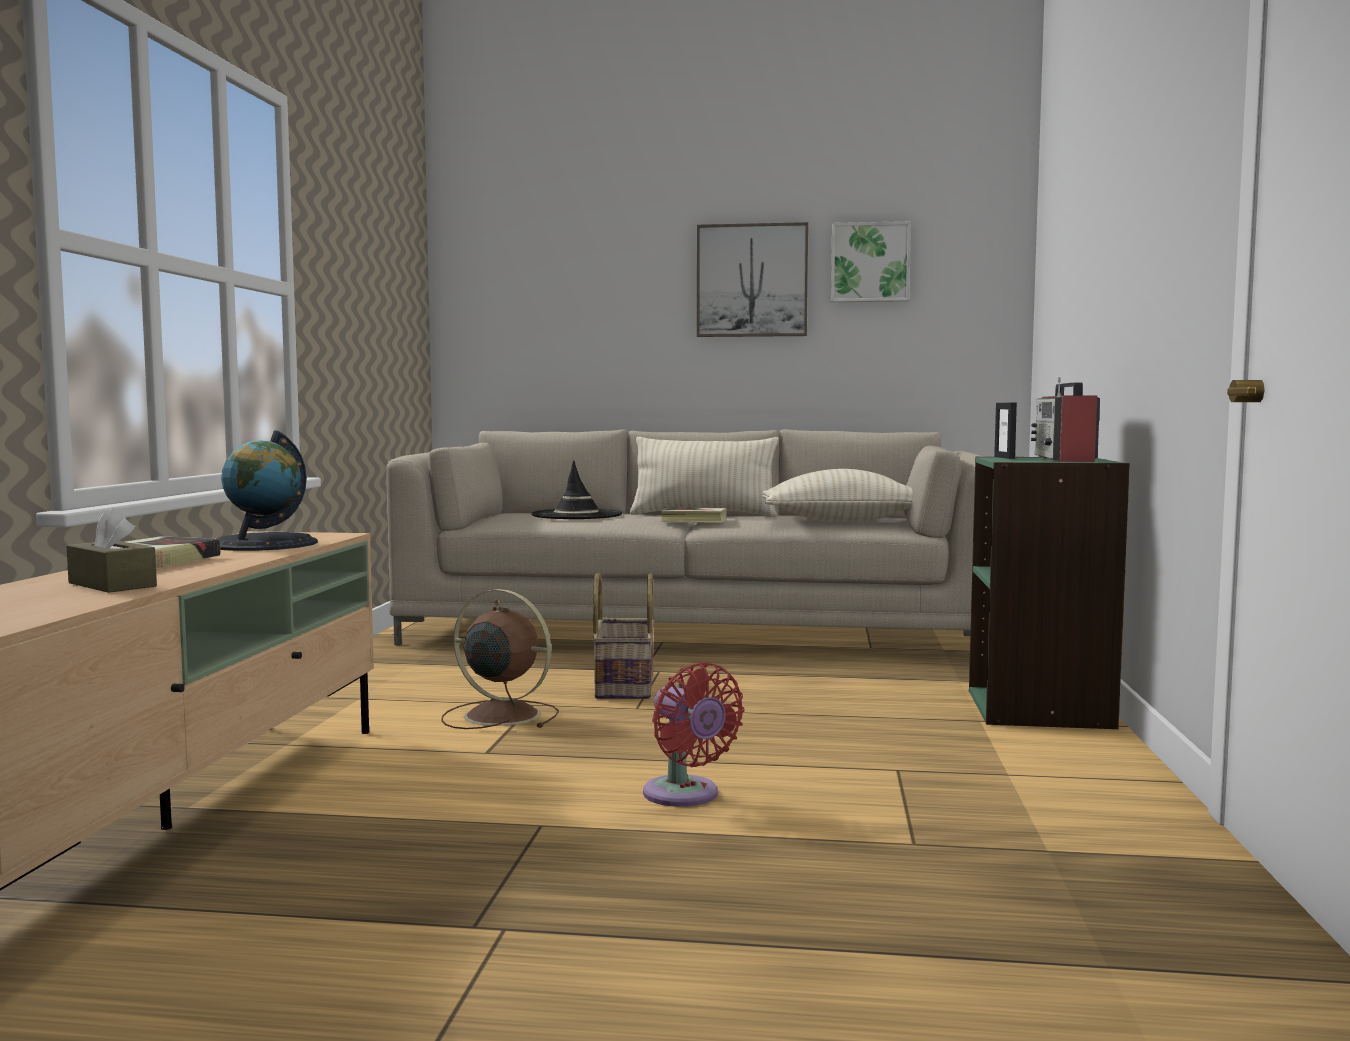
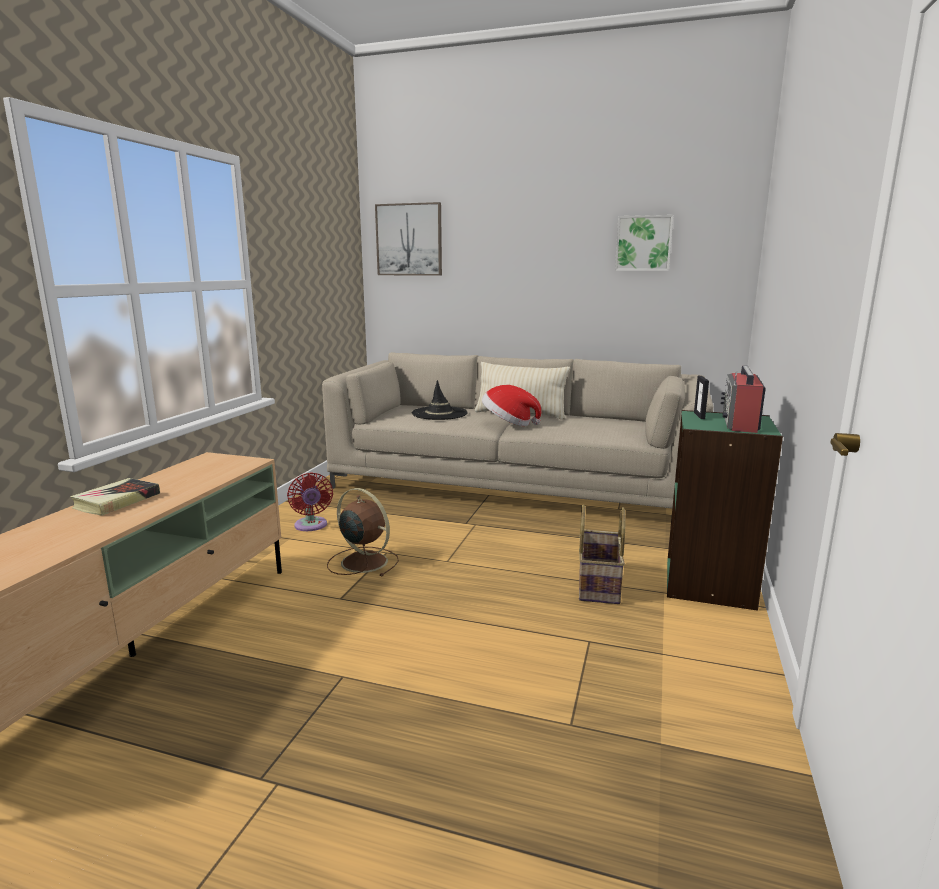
camera: 10 degrees right, 10 degrees up
brown tissue box [66,508,157,593] -> none
globe [218,430,318,551] -> none
basket [592,573,655,699] -> basket moved to [579,505,625,604]
red fan [643,662,744,807] -> red fan moved to [287,472,333,531]
book [661,507,727,522] -> hat [482,385,541,426]
picture [697,222,808,337] -> picture moved to [375,202,442,276]
beige pillow [762,469,913,522] -> none

